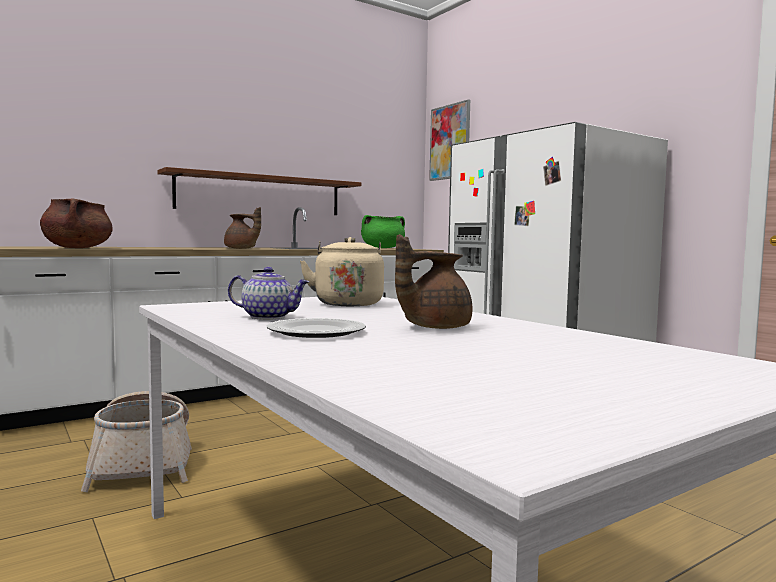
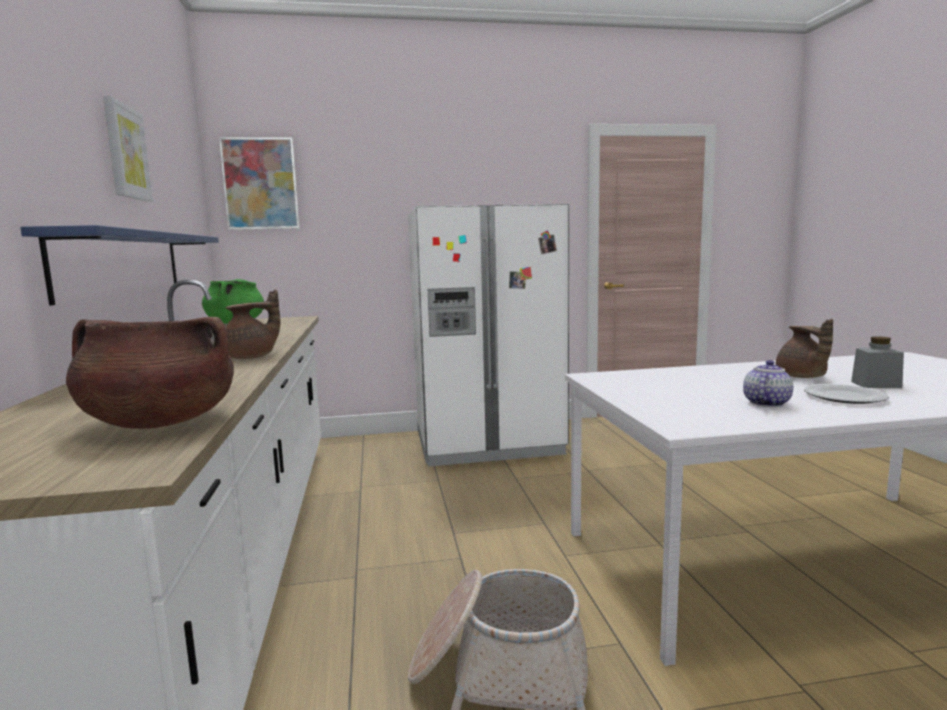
camera: 65 degrees left, 5 degrees up
brown shelf [157,167,361,215] -> blue shelf [20,225,219,306]
beige kettle [300,237,384,306] -> none
none -> picture [103,95,153,202]
none -> grey jar [851,336,904,388]

